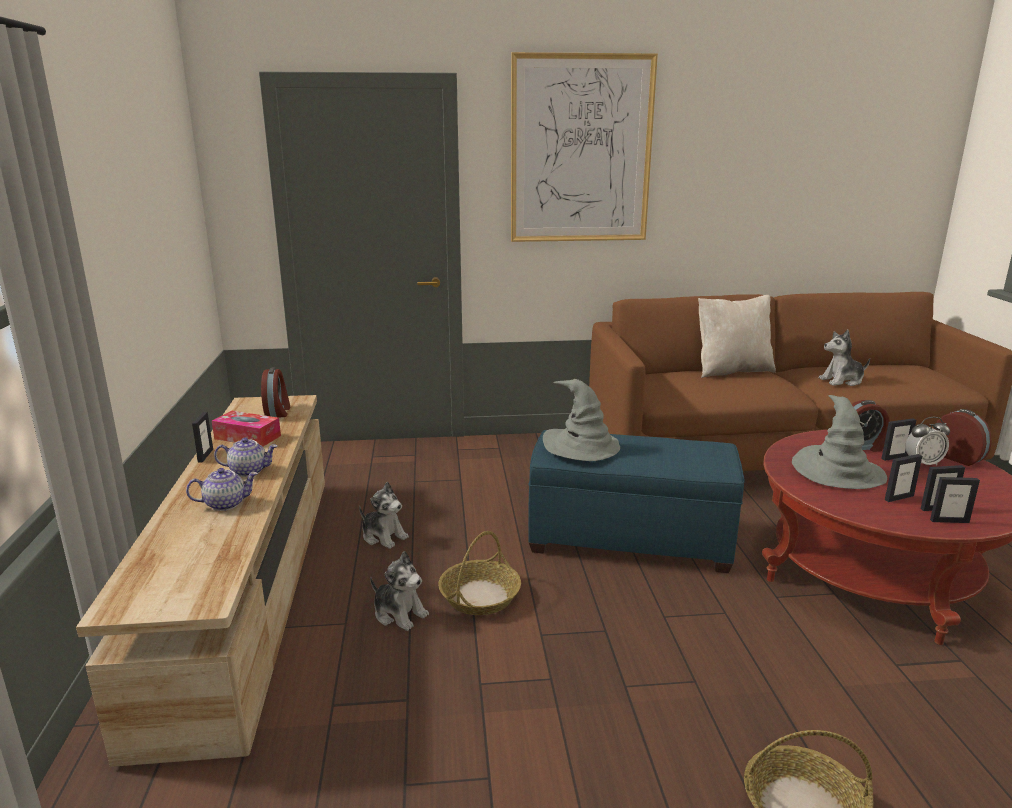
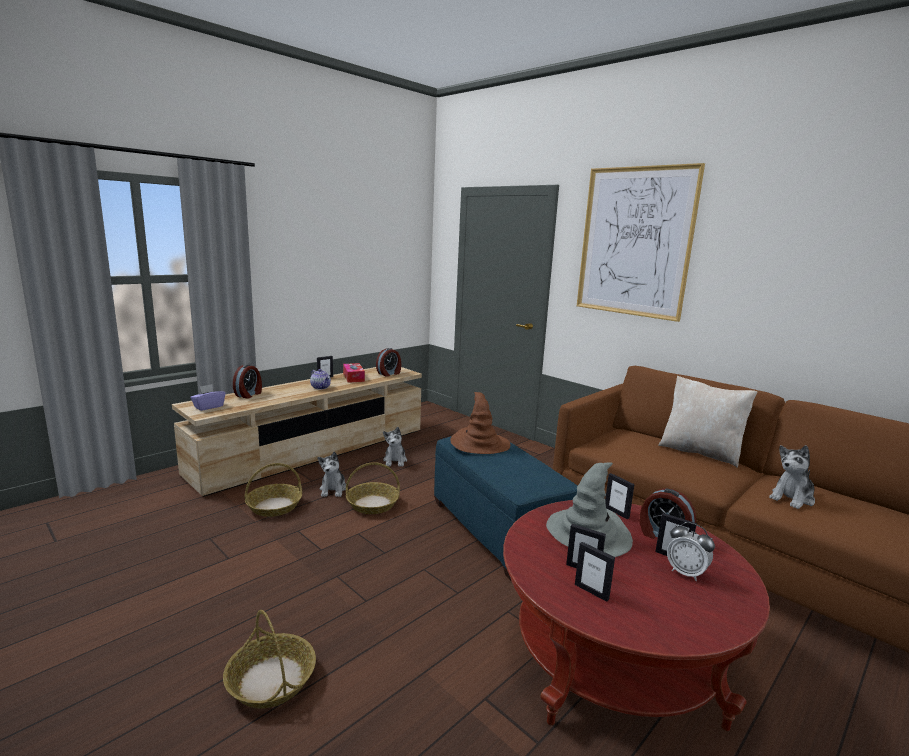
camera: 50 degrees right, 5 degrees down
teapot [186,468,258,511] -> none
grey hat [543,379,620,461] -> brown hat [450,392,510,454]
plush toy [819,330,870,386] -> plush toy turned 75 degrees counterclockwise [769,445,815,509]
picture frame [930,477,980,523] -> picture frame moved to [605,473,634,519]
alarm clock [933,409,992,466] -> alarm clock moved to [233,364,262,399]
none -> purple tissue box [190,384,226,411]
none -> basket [244,463,302,517]

